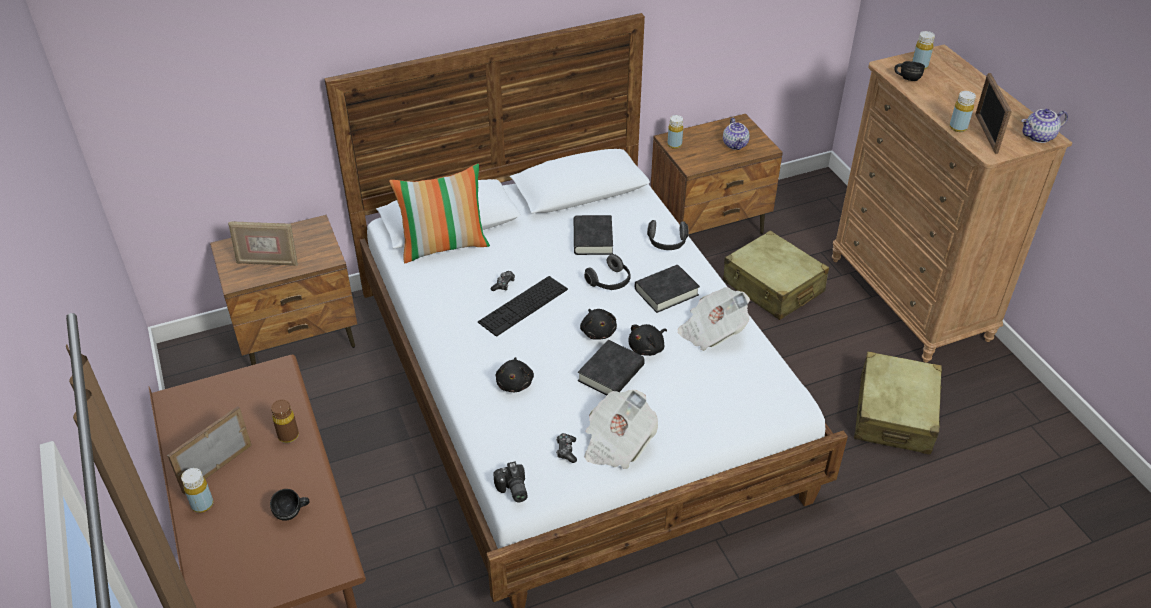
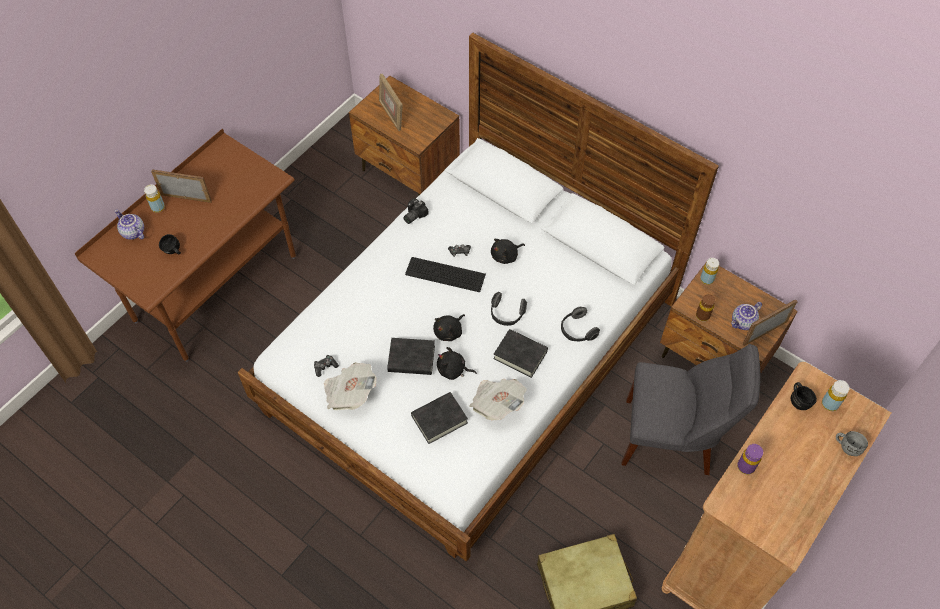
camera: 60 degrees right, 15 degrees up
brown bottle [271,400,299,443] -> brown bottle moved to [696,294,715,321]
pillow [389,164,490,263] -> none
camera [493,461,528,502] -> camera moved to [403,198,429,224]
black plush toy [496,357,534,392] -> black plush toy moved to [491,239,525,264]
black book [574,215,613,255] -> black book moved to [411,392,468,444]
beige suitcase [723,231,829,320] -> grey chair [621,344,760,475]
yellow bottle [950,91,976,132] -> purple bottle [737,444,763,475]
picture frame [975,73,1012,154] -> picture frame moved to [743,300,798,346]
teapot [1022,109,1068,143] -> teapot moved to [115,209,144,240]
none -> grey mug [836,431,868,456]

